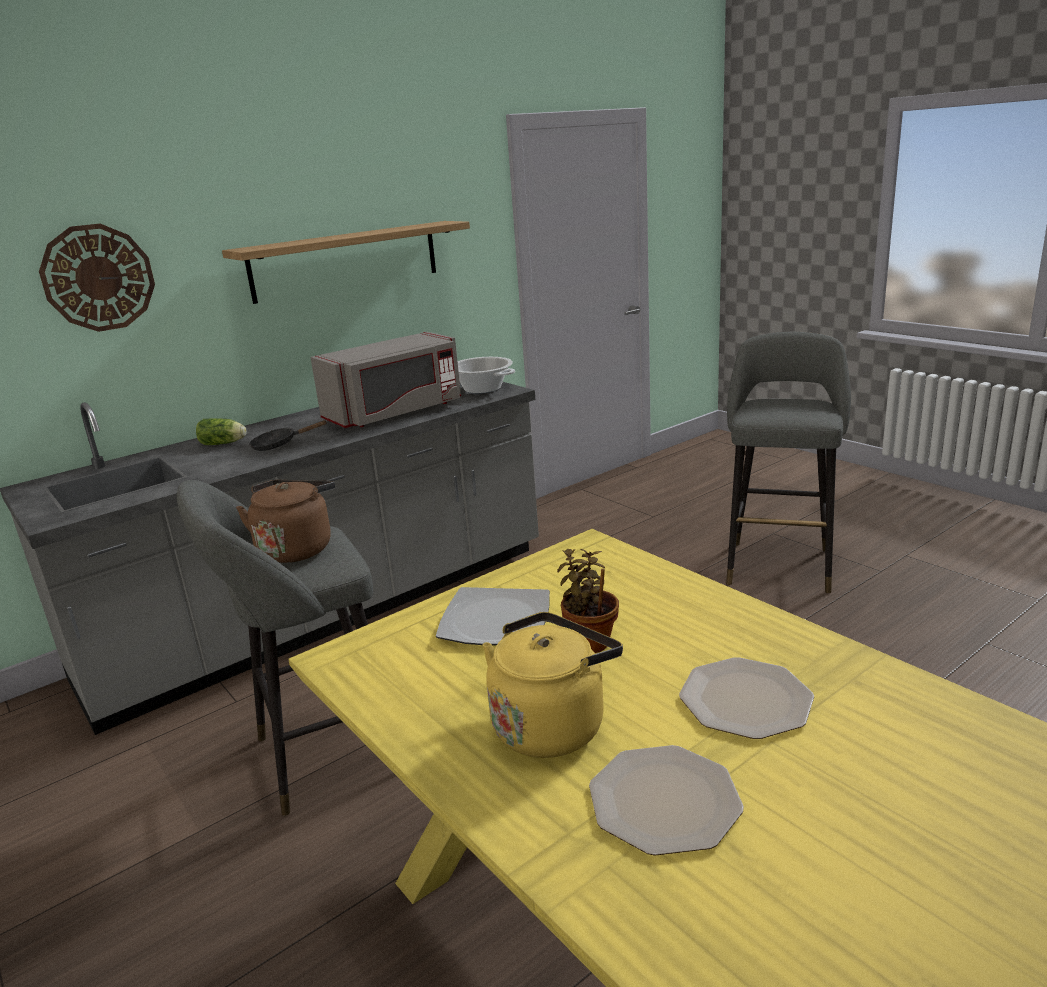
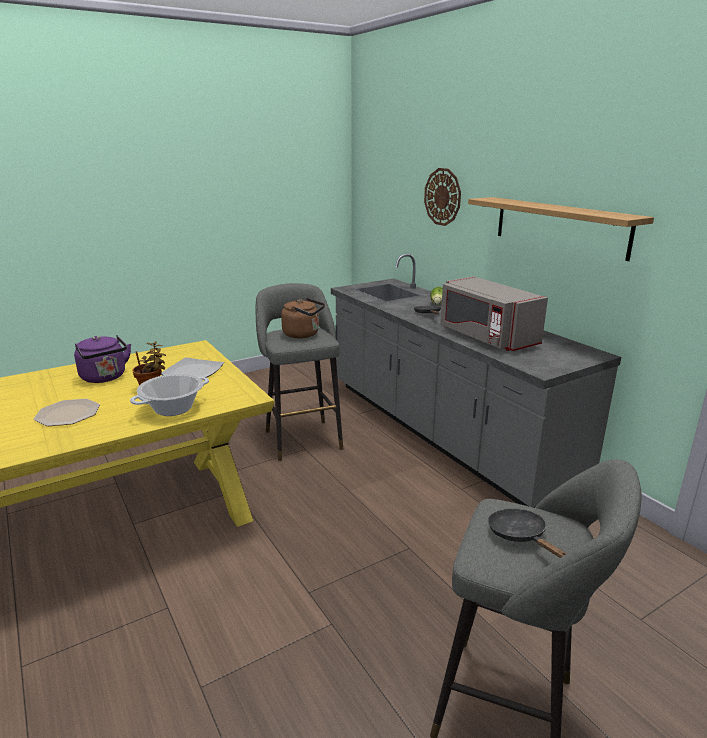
camera: 95 degrees right, 0 degrees up
cooking pot [457,357,515,394] -> cooking pot moved to [130,374,209,416]
yellow kettle [483,612,623,758] -> purple kettle [74,335,131,383]
plate [589,745,744,856] -> none
none -> black frying pan [488,508,567,558]

